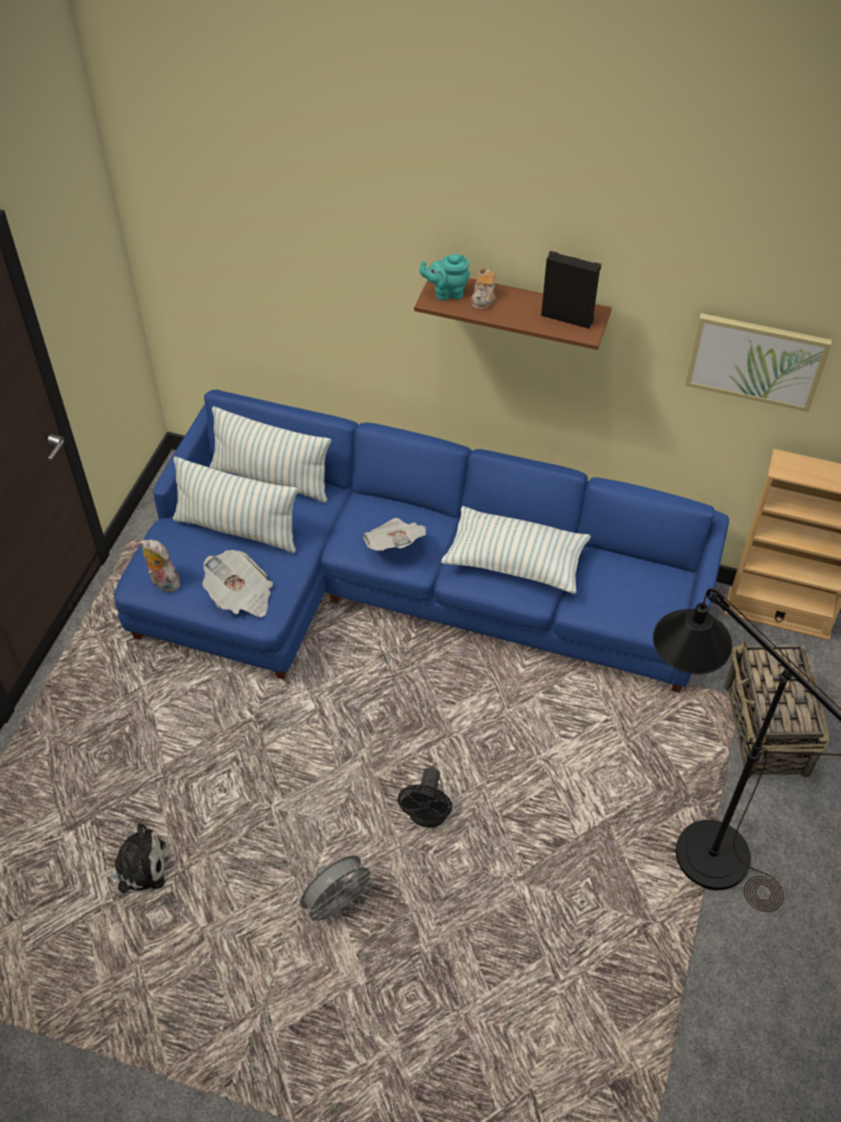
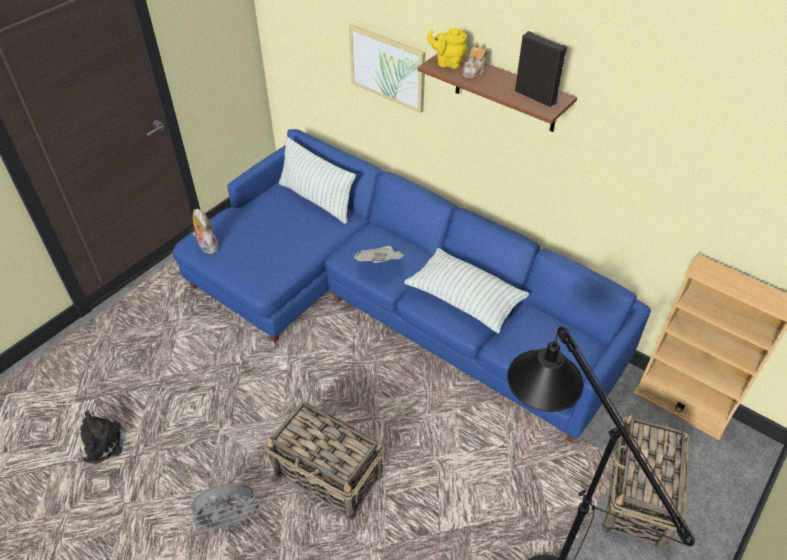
camera: 20 degrees right, 5 degrees down
plush toy [97,823,165,893] -> plush toy turned 150 degrees clockwise [79,410,138,464]
pillow [173,457,298,553] -> none
newspaper [202,550,273,617] -> none
black fan [398,767,452,828] -> basket [264,401,384,521]
turquoise teapot [419,254,470,301] -> yellow teapot [427,28,467,69]
picture [685,313,832,412] -> picture moved to [349,24,426,113]

